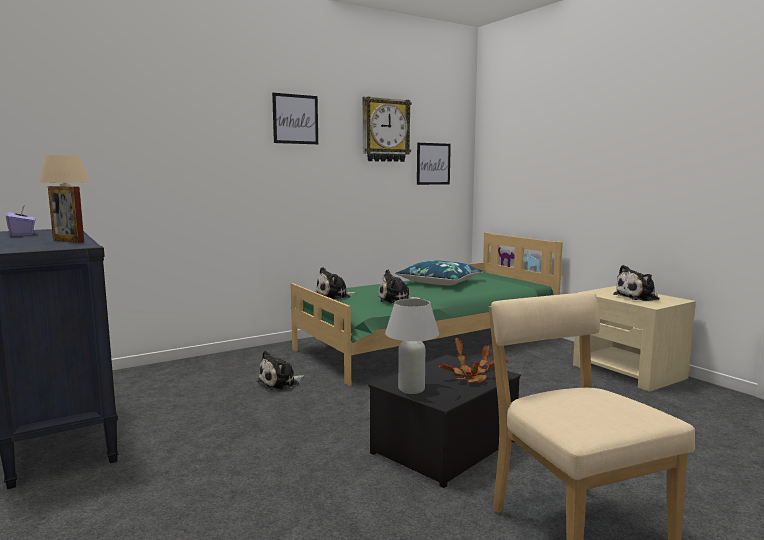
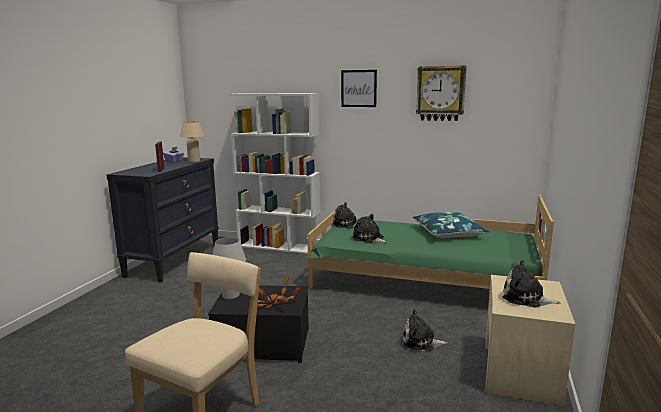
camera: 50 degrees right, 5 degrees up
plush toy [257,350,304,390] -> plush toy moved to [403,309,448,351]
picture [417,143,451,185] -> none
none -> white bookcase [228,93,321,254]

